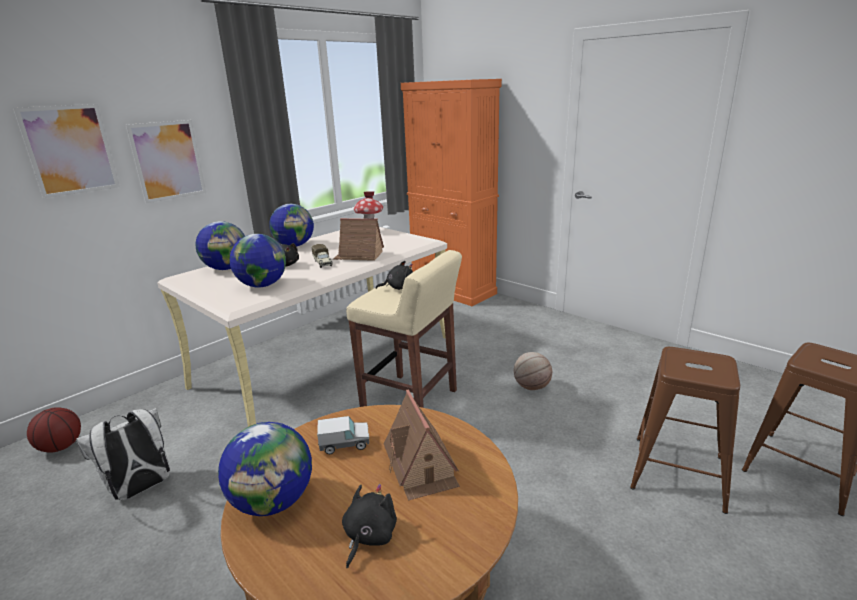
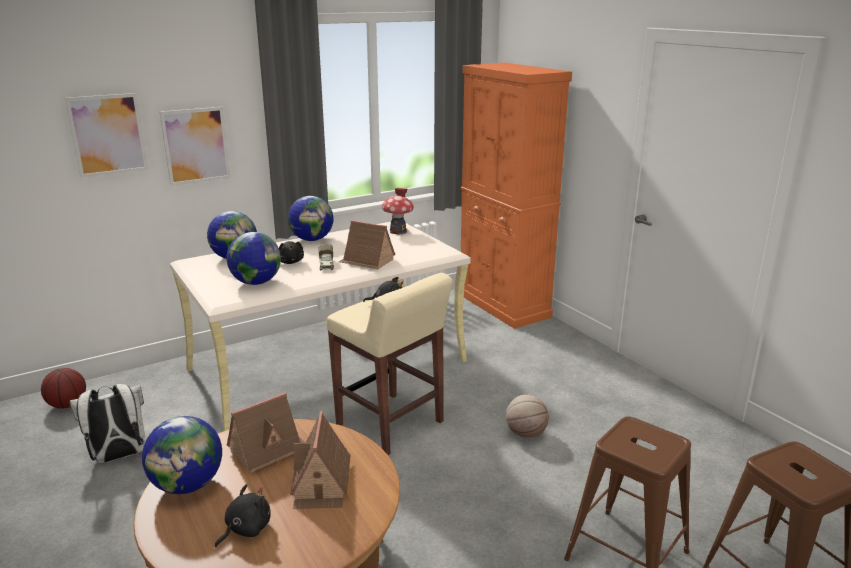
camera: 15 degrees right, 0 degrees up
toy truck [317,416,369,454] -> toy house [227,392,306,473]

